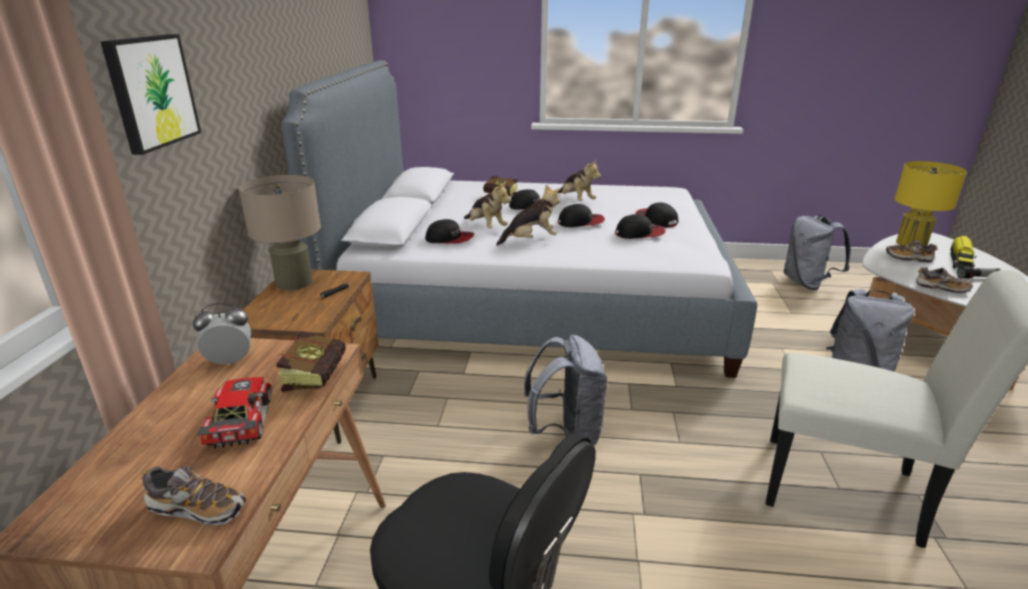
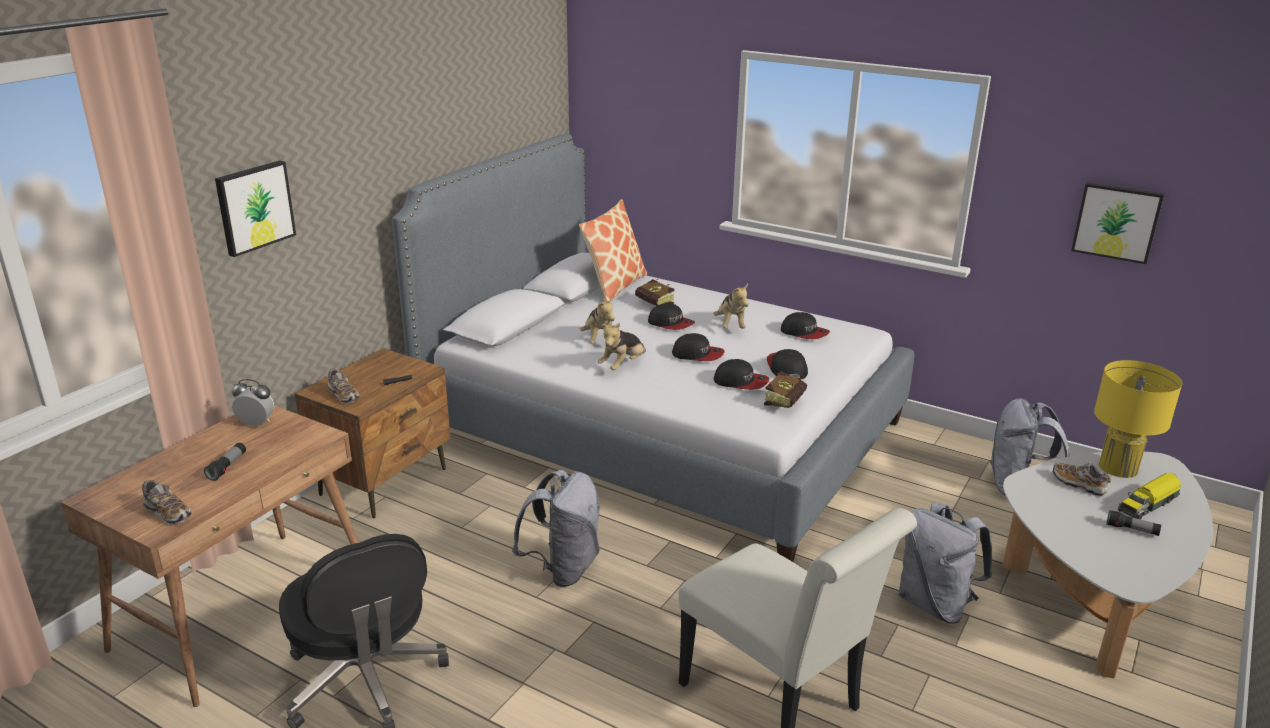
camera: 25 degrees right, 0 degrees up
toy car [197,377,273,449] -> flashlight [204,443,246,481]
beige table lamp [239,175,321,290] -> none
book [276,331,346,392] -> book moved to [764,371,807,408]
cap [425,219,474,243] -> cap moved to [781,312,830,339]
plush toy [496,185,560,246] -> plush toy turned 120 degrees clockwise [597,323,646,370]
shoe [916,267,973,294] -> shoe moved to [328,369,359,404]
none -> pillow [579,199,647,302]
none -> picture [1071,182,1164,264]

